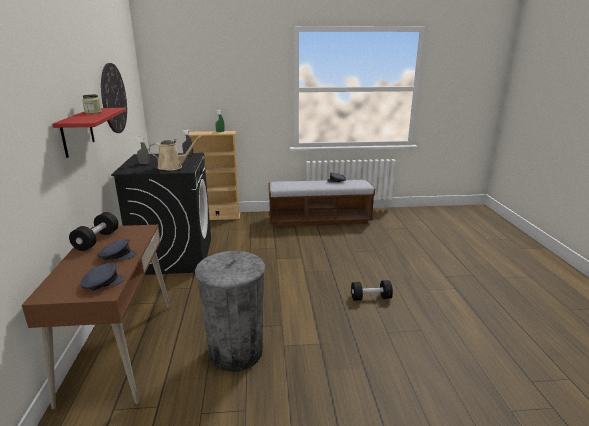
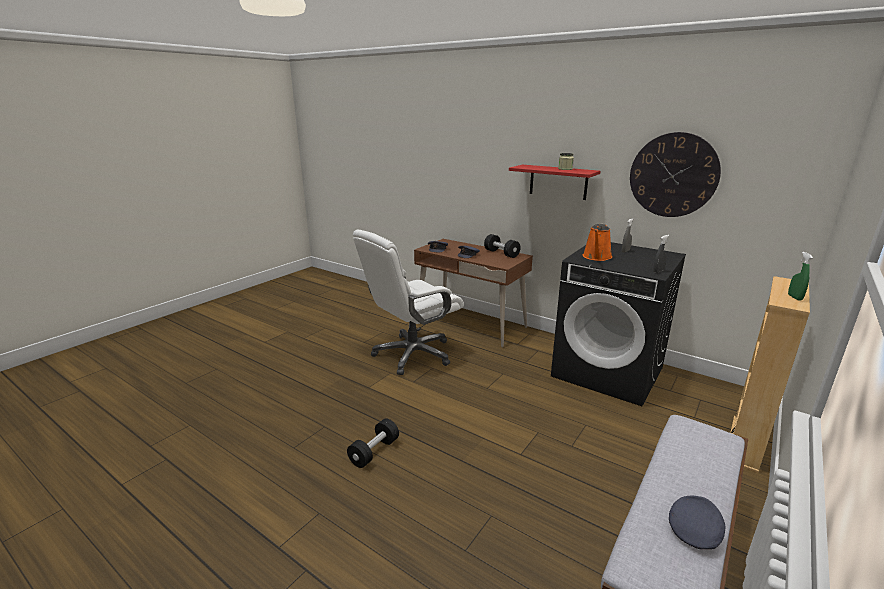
camera: 130 degrees right, 0 degrees up
beige watering can [149,135,202,170] -> orange watering can [583,224,612,261]
grey trash can [195,251,265,372] -> white office chair [353,230,464,375]

